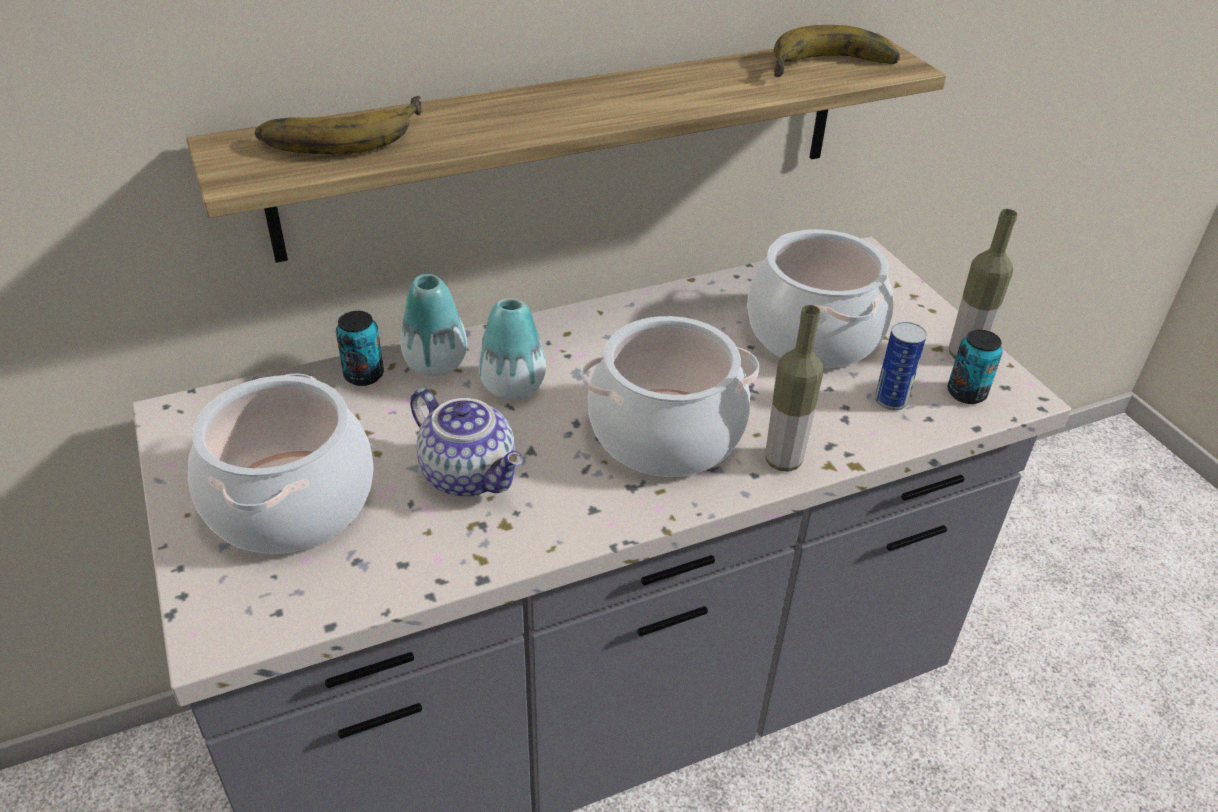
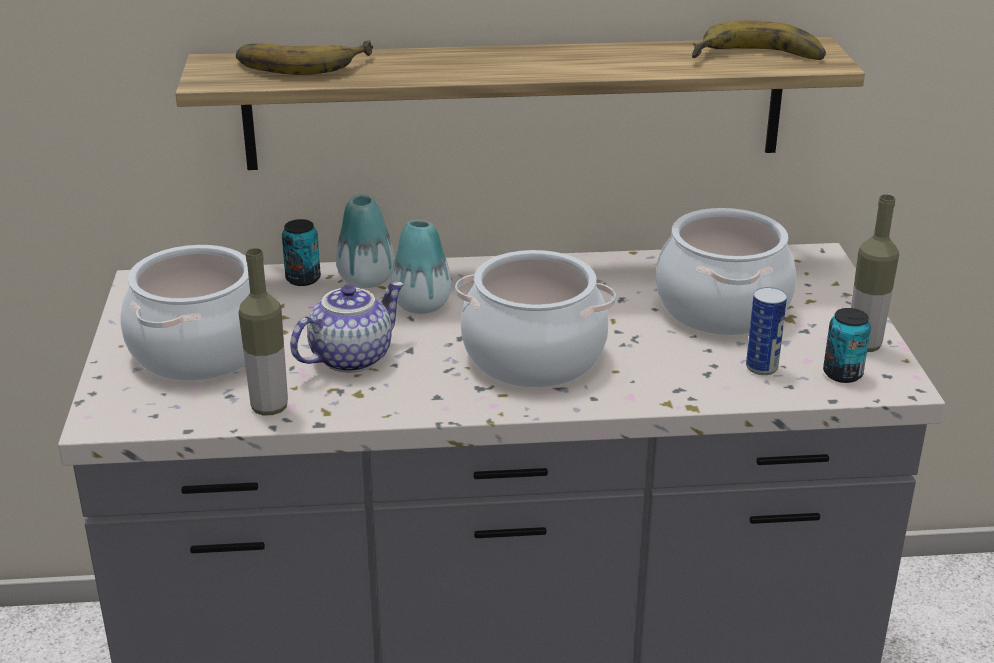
camera: 20 degrees right, 10 degrees down
teapot [410,388,523,497] -> teapot turned 105 degrees counterclockwise [290,281,404,373]
bottle [765,305,823,472] -> bottle moved to [239,248,288,416]

